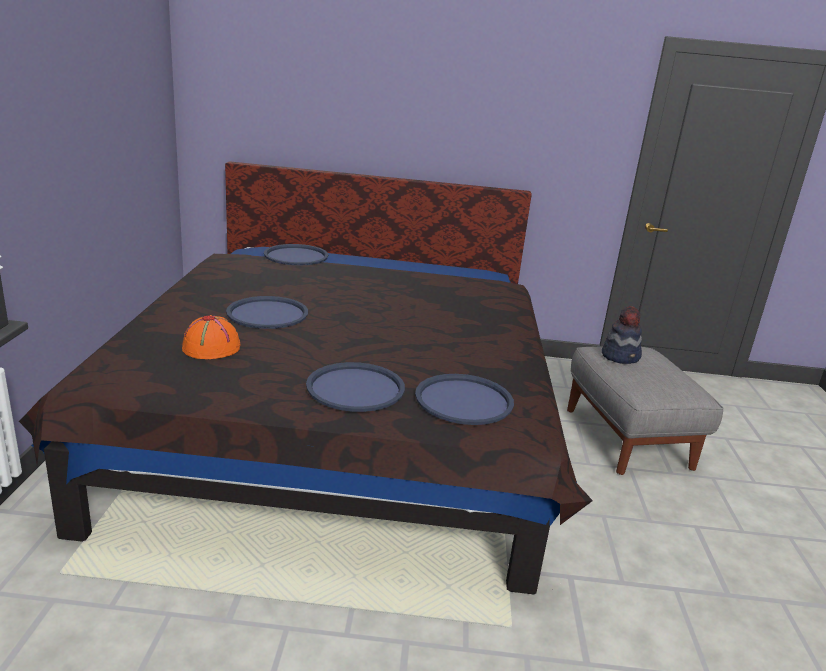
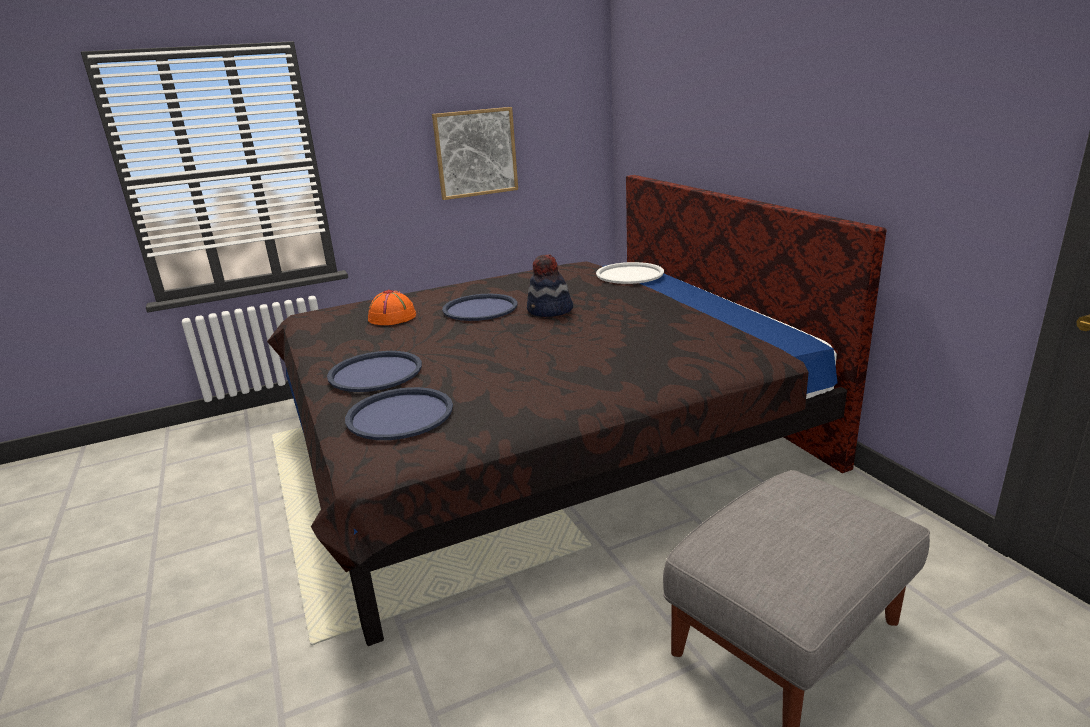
camera: 65 degrees right, 0 degrees up
blue tray [264,244,328,266] -> white tray [596,262,664,284]
hat [602,306,642,364] -> hat moved to [527,255,573,317]
none -> picture [432,107,518,200]

